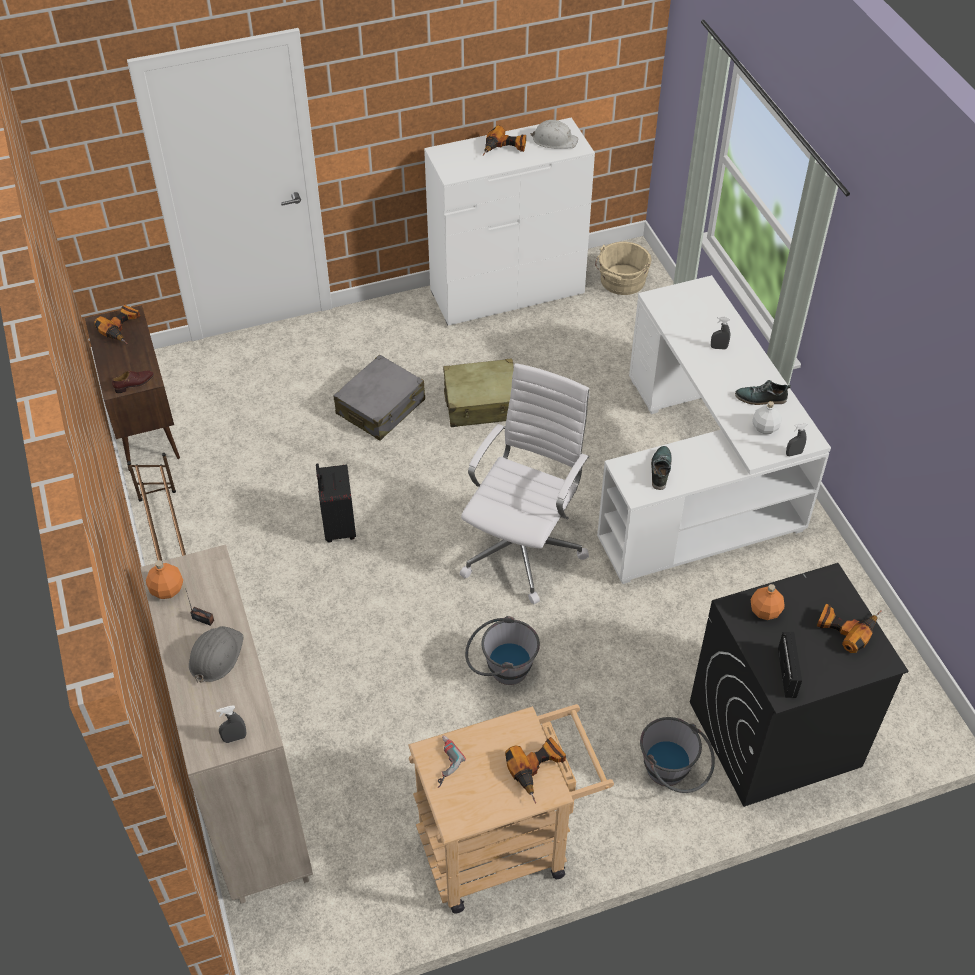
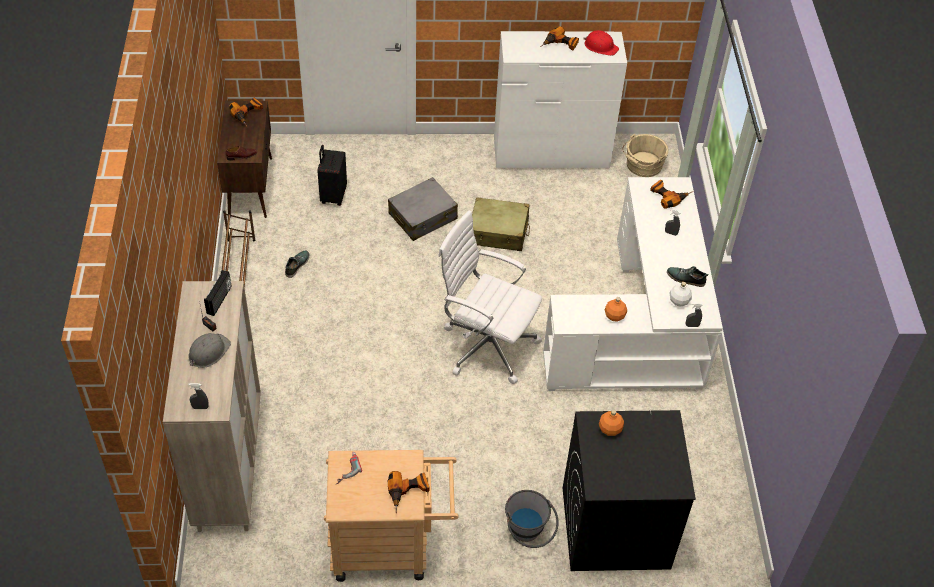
camera: 15 degrees right, 0 degrees up
orange bottle [146,560,183,599] -> orange bottle moved to [604,297,627,322]
black suitcase [316,463,356,542] -> black suitcase moved to [317,145,347,206]
white office chair [460,363,589,604] -> white office chair turned 105 degrees counterclockwise [438,211,542,384]
grey bucket [465,616,540,685] -> none
white hard hat [531,120,578,149] -> red hard hat [584,30,619,56]
shoe [651,446,672,490] -> shoe moved to [285,250,310,278]
radio [778,632,802,698] -> radio moved to [204,270,232,316]
power drill [817,604,882,653] -> power drill moved to [650,179,693,209]

